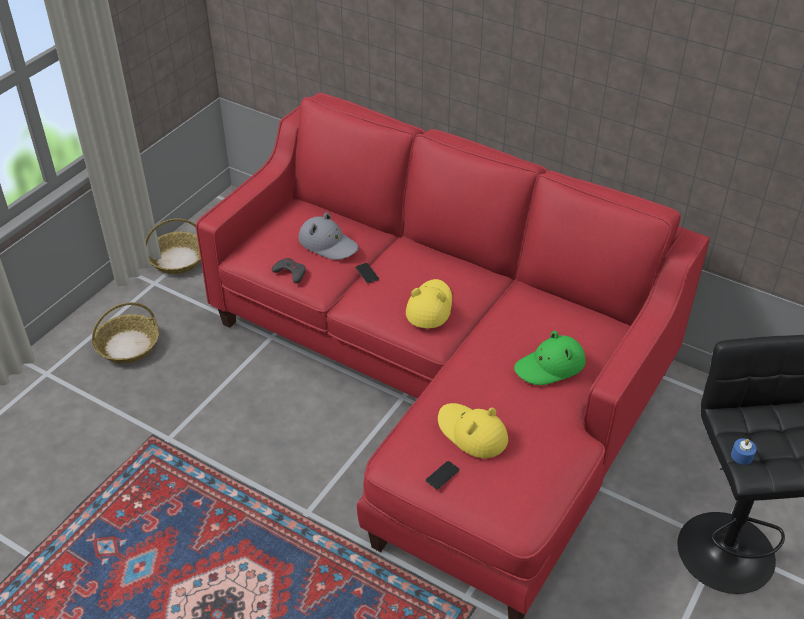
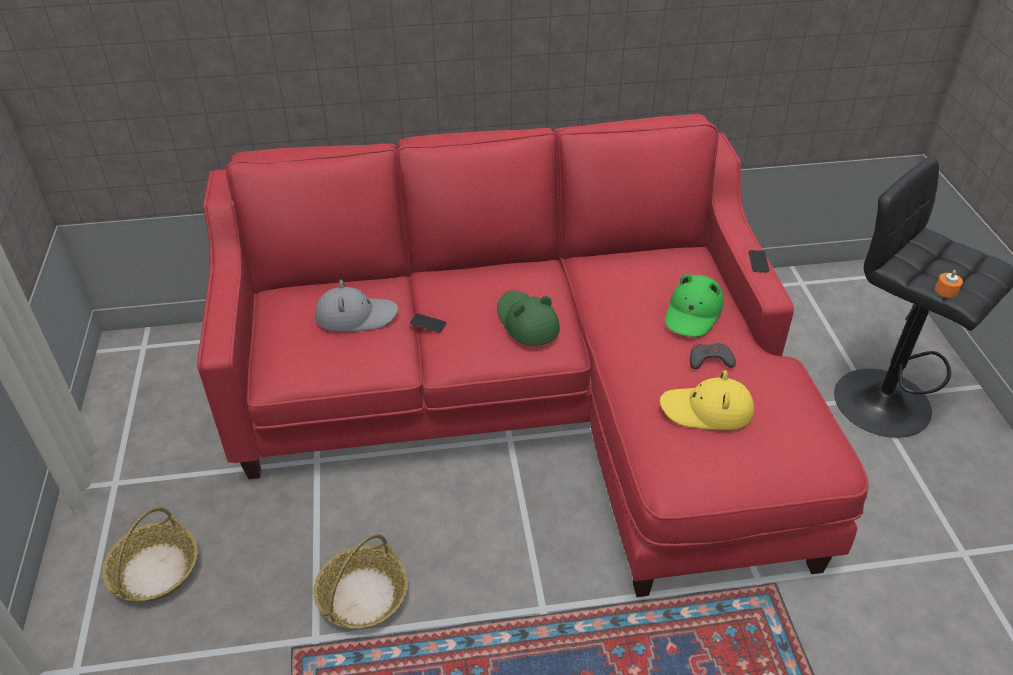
camera: 40 degrees left, 0 degrees up
basket [145,218,201,274] -> basket moved to [314,534,408,629]
grey game controller [272,258,306,284] -> grey game controller moved to [690,343,736,369]
yellow hat [406,279,452,329] -> green hat [497,291,560,346]
phone [426,461,460,489] -> phone moved to [749,250,769,272]
blue candle [731,439,757,465] -> orange candle [935,270,963,298]

